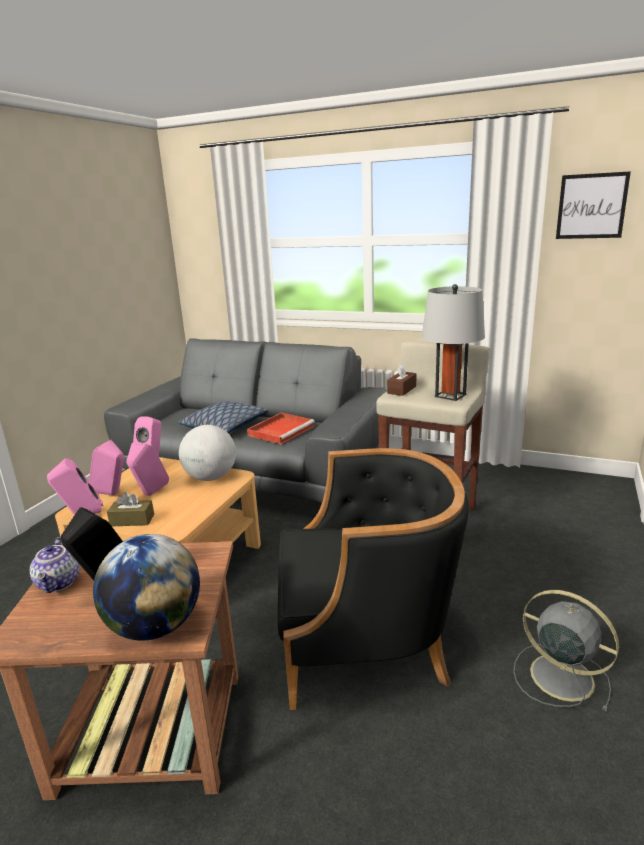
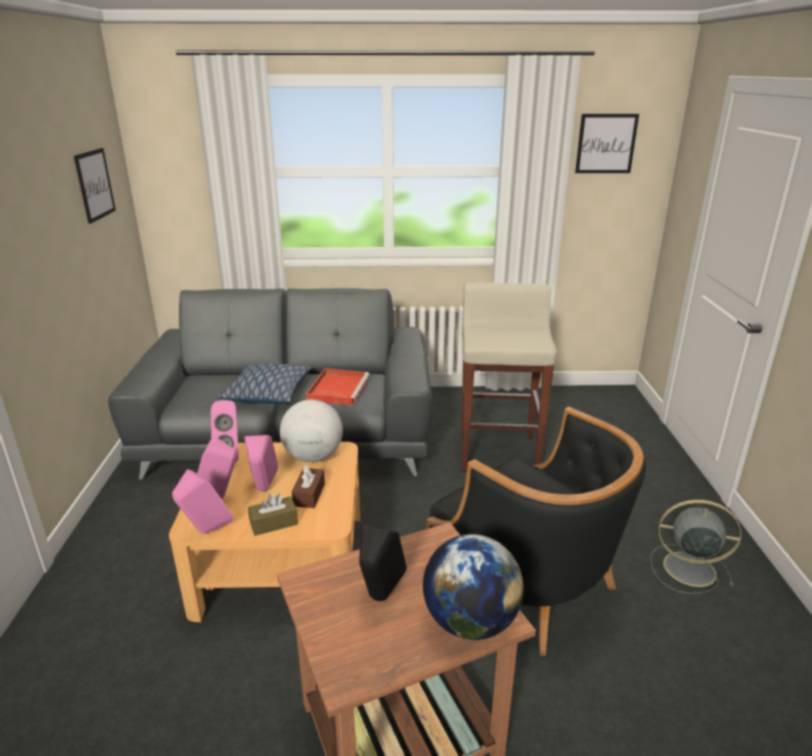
camera: 25 degrees left, 5 degrees up
teapot [30,537,79,593] -> none
black armchair [278,448,468,710] -> black armchair turned 75 degrees clockwise [426,406,646,656]
brown tissue box [387,363,416,396] -> brown tissue box moved to [292,465,325,508]
grey table lamp [422,284,485,401] -> none
none -> picture [74,148,116,224]

